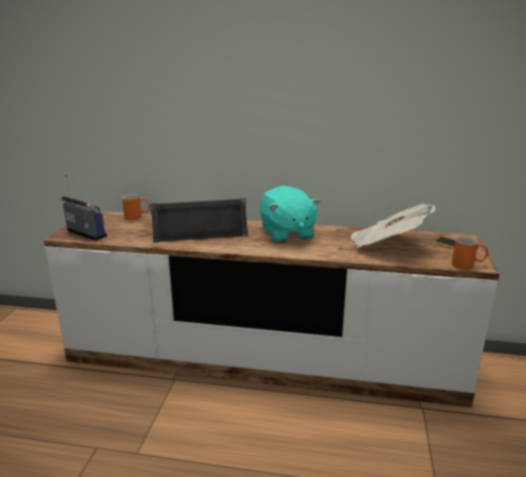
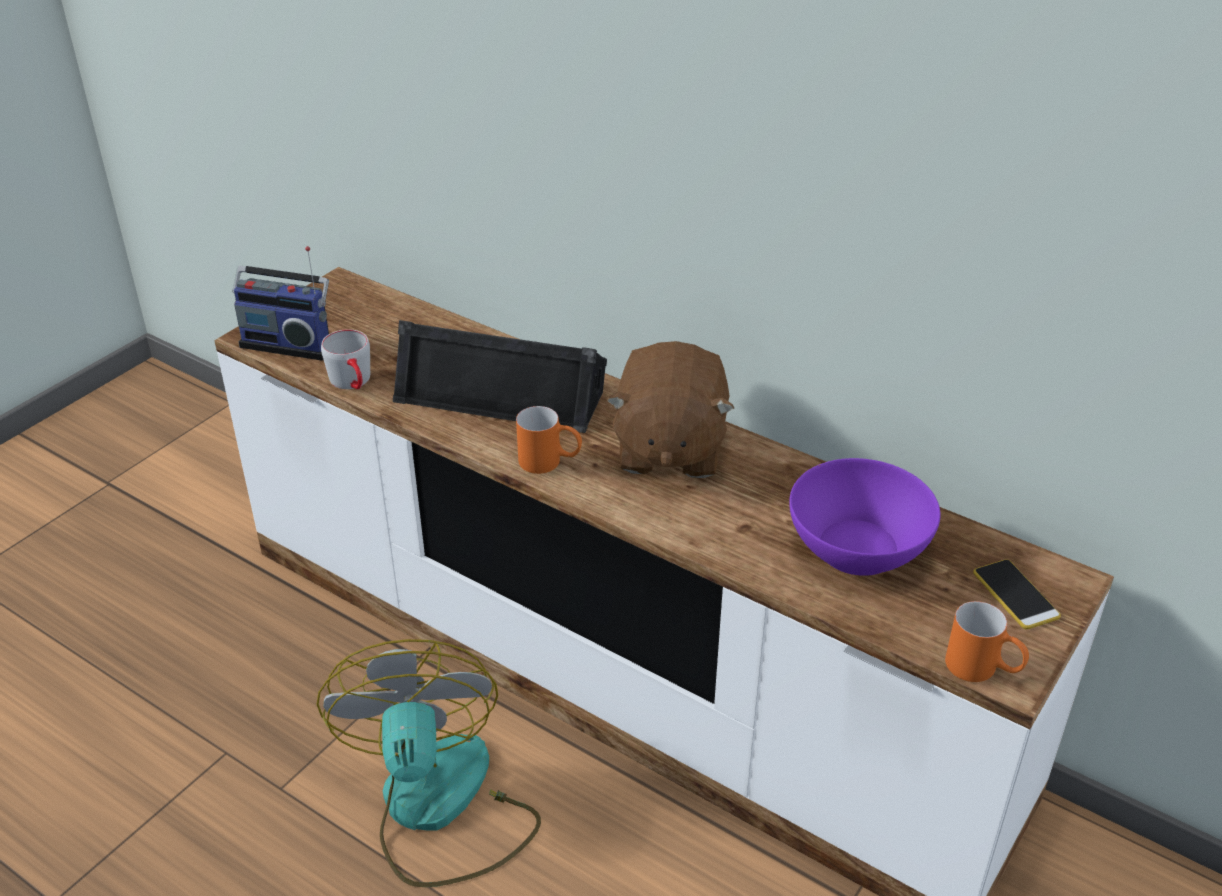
camera: 25 degrees right, 15 degrees up
radio [60,174,107,241] -> radio turned 135 degrees clockwise [232,246,329,361]
orange mug [122,194,150,220] -> orange mug moved to [516,406,582,474]
turquoise plush toy [260,186,321,243] -> brown plush toy [606,341,734,478]
newspaper [351,204,436,248] -> purple bowl [789,458,940,576]
none -> fan [316,639,541,887]
none -> grey mug [321,329,370,389]

